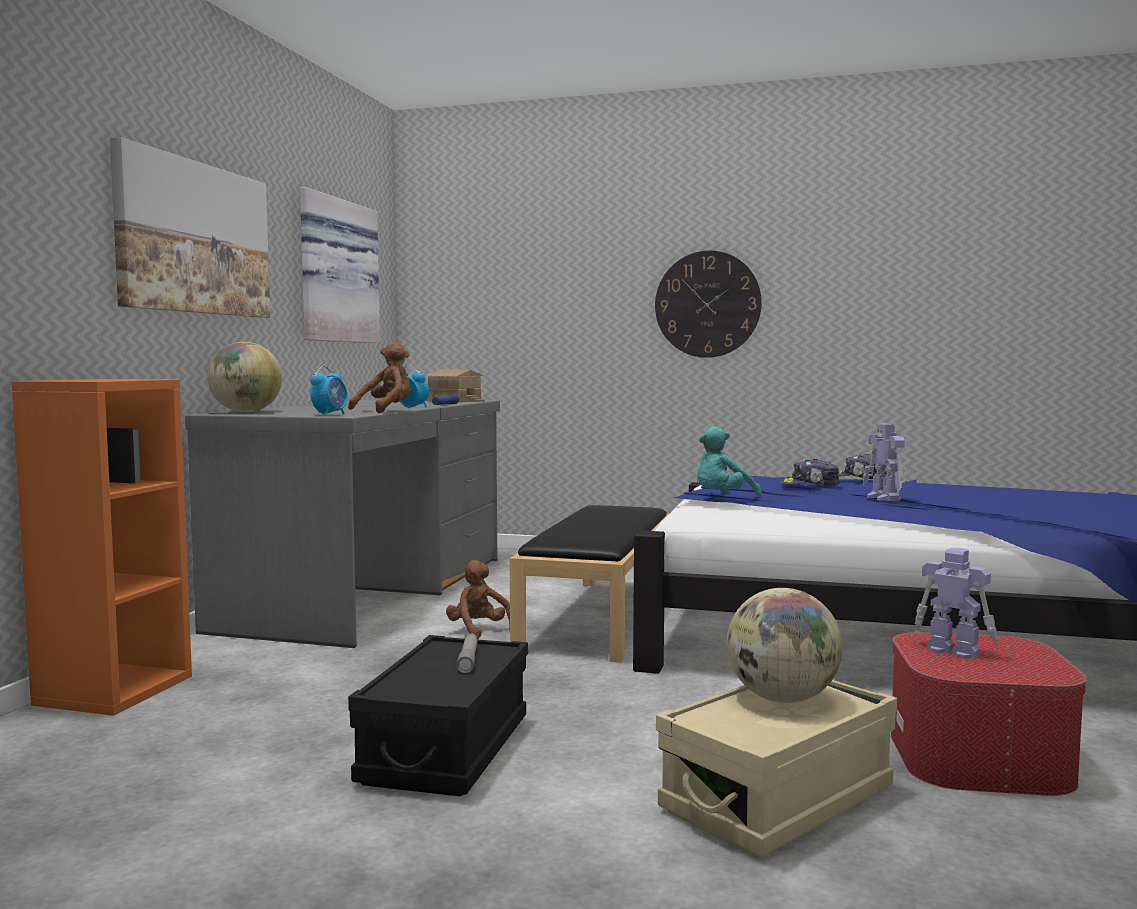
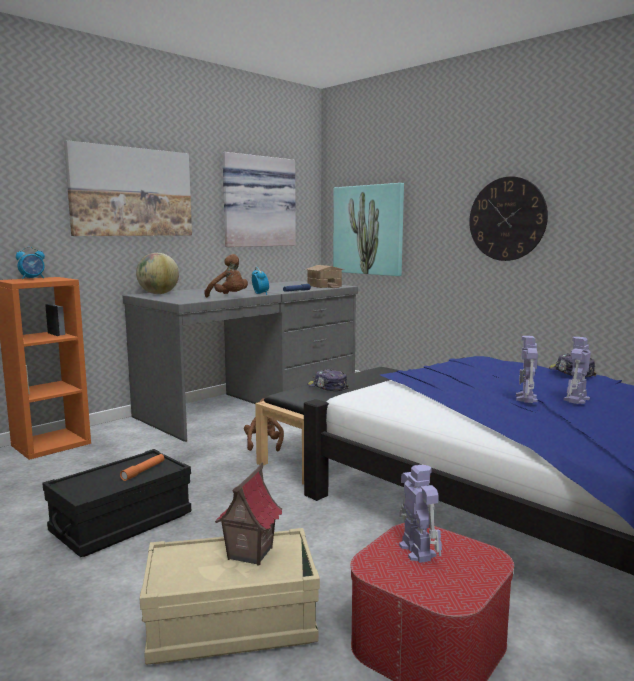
camera: 30 degrees right, 5 degrees up
alarm clock [310,366,347,416] -> alarm clock moved to [16,247,45,279]
brown plush toy [348,342,411,413] -> brown plush toy turned 60 degrees clockwise [204,254,248,298]
grey flashlight [457,634,478,673] -> orange flashlight [120,454,165,481]
turquoise plush toy [697,426,761,496] -> none
globe [727,588,843,703] -> toy house [215,462,282,566]
cap [780,459,840,486] -> cap moved to [307,369,349,391]
none -> picture [333,183,404,276]
none -> toy robot [563,337,591,404]

